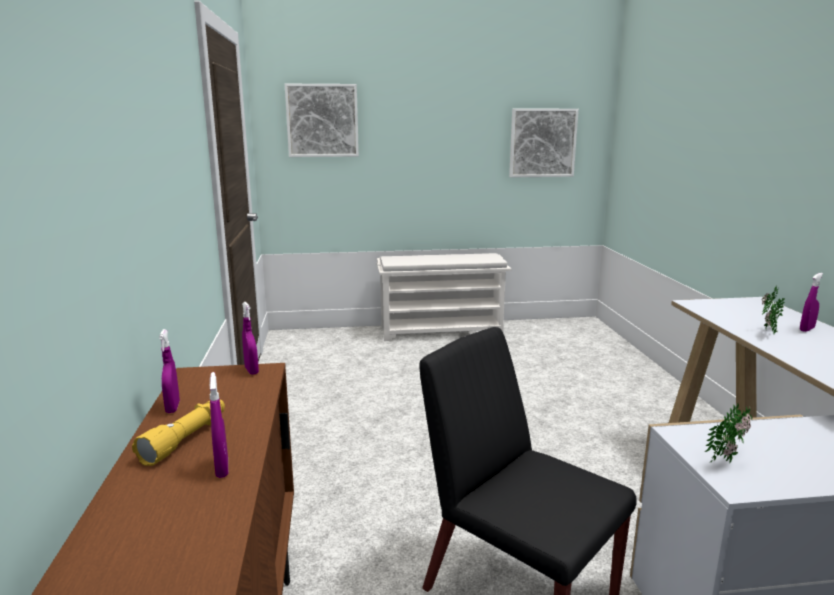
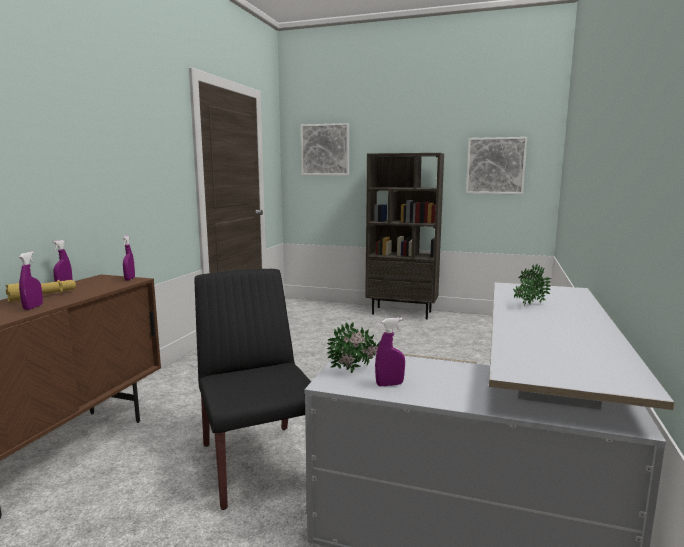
camera: 25 degrees right, 5 degrees down
white shoe rack [377,253,511,341] -> brown bookcase [365,153,444,320]
purple spray bottle [800,273,823,332] -> purple spray bottle moved to [375,317,405,386]

